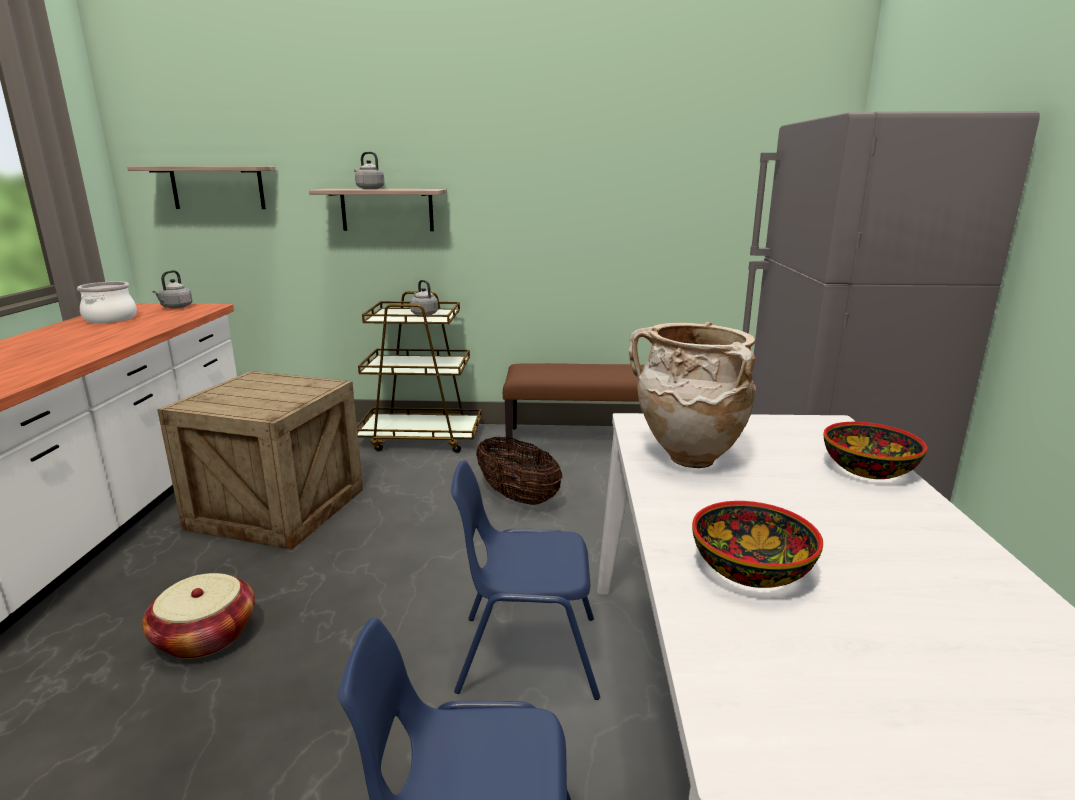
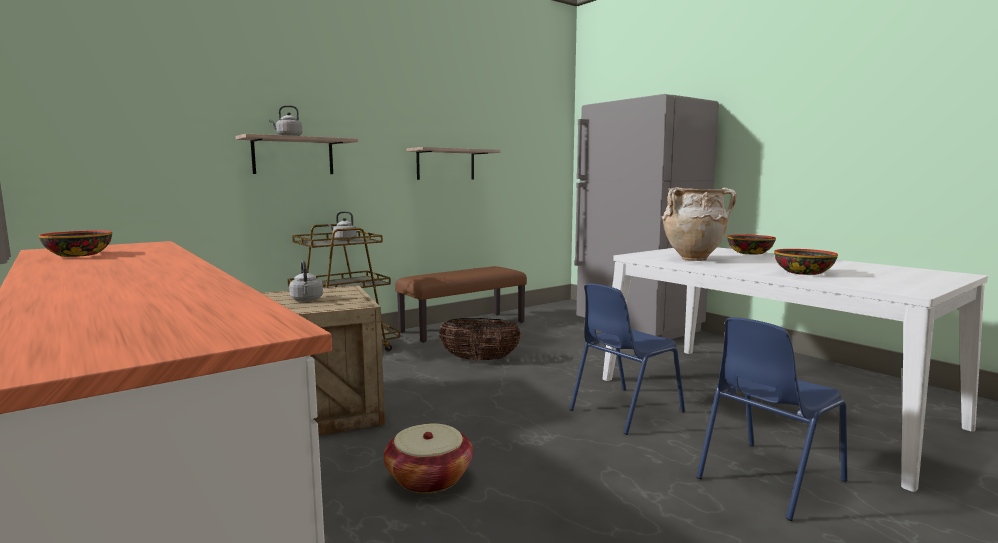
camera: 40 degrees left, 10 degrees down
cooking pot [77,281,137,323] -> bowl [39,231,112,257]
shelf [127,166,276,209] -> shelf moved to [406,147,500,180]
grey kettle [153,270,193,308] -> grey kettle moved to [289,260,323,301]

